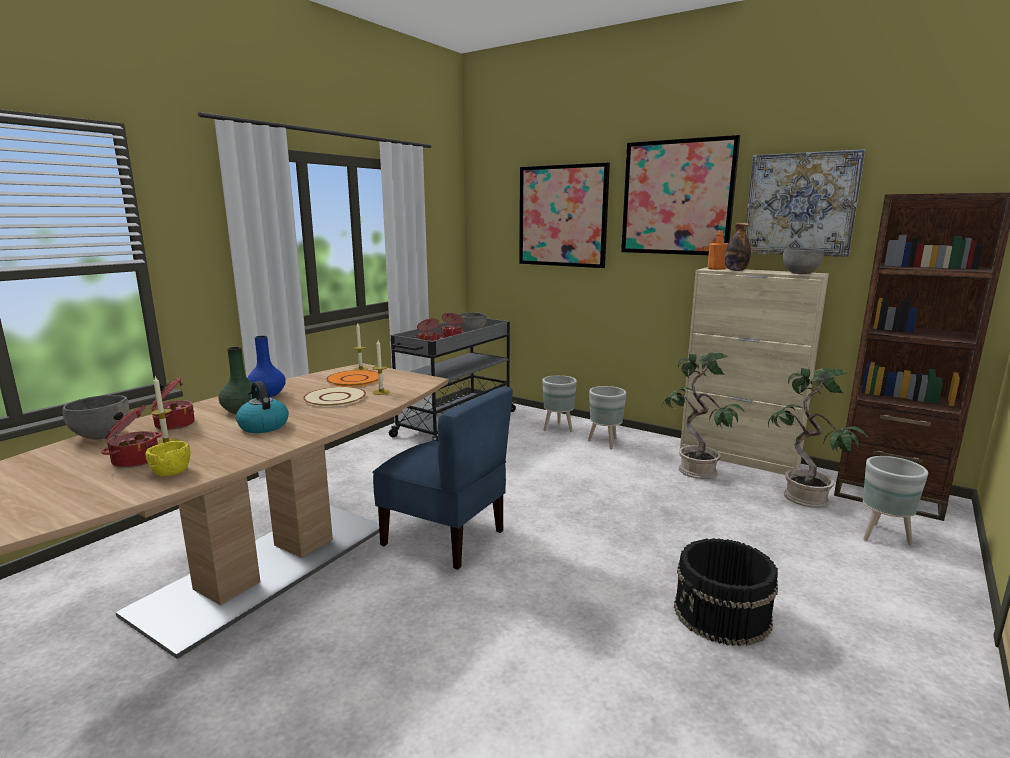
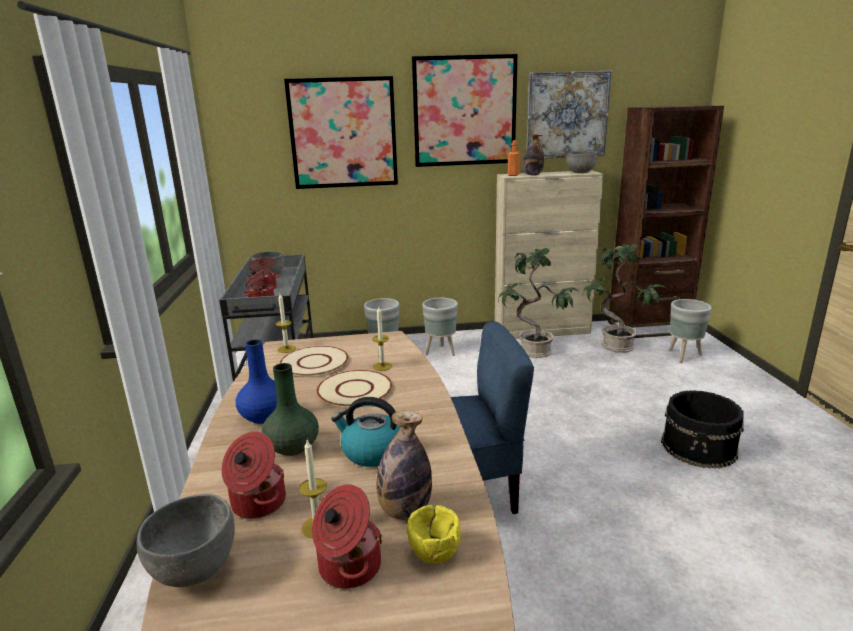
camera: 40 degrees left, 5 degrees up
orange plate [326,370,378,387] -> beige plate [280,346,348,377]
none -> bottle [376,410,432,520]

